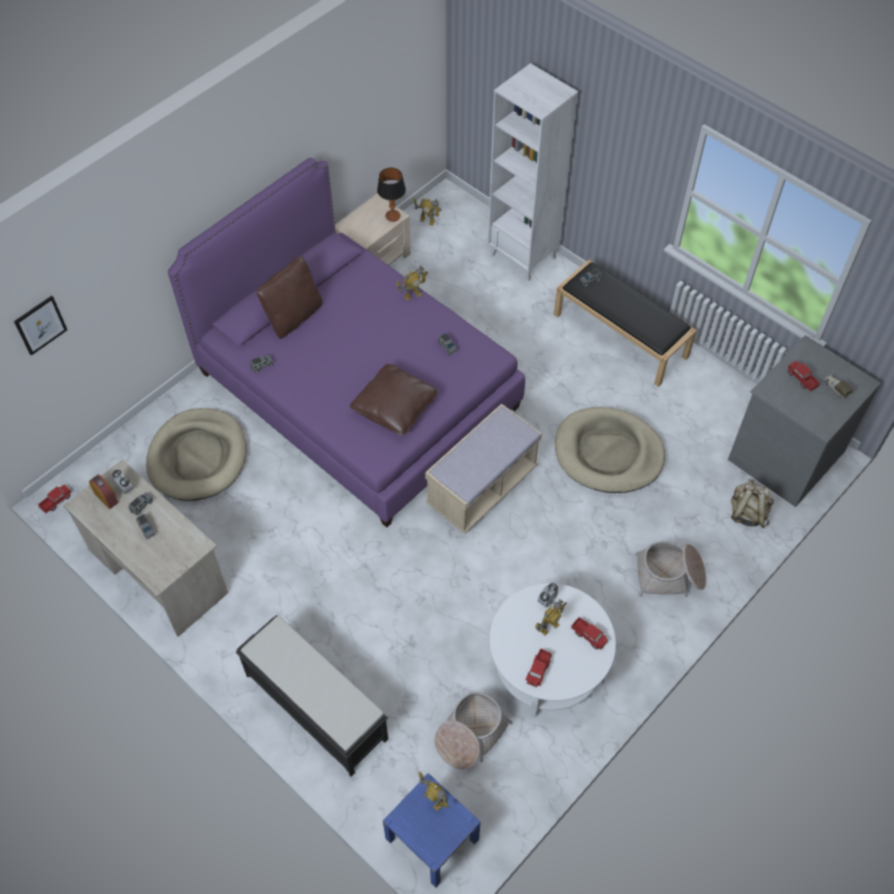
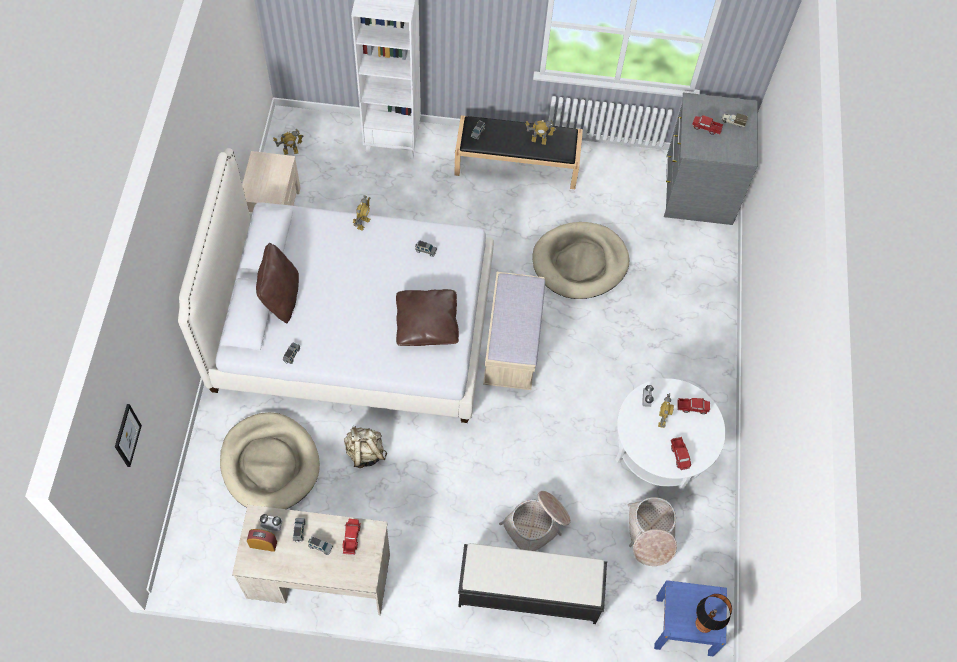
camera: 40 degrees left, 5 degrees up
toy truck [38,485,72,514] -> toy truck moved to [342,519,361,555]
purple bed [168,158,525,527] -> white bed [178,148,494,423]
table lamp [377,168,406,222] -> table lamp moved to [696,594,732,633]
toy robot [419,772,450,811] -> toy robot moved to [525,120,556,145]
basket [635,541,706,597] -> basket moved to [499,491,571,551]
beige backpack [731,479,774,528] -> beige backpack moved to [344,426,387,468]

